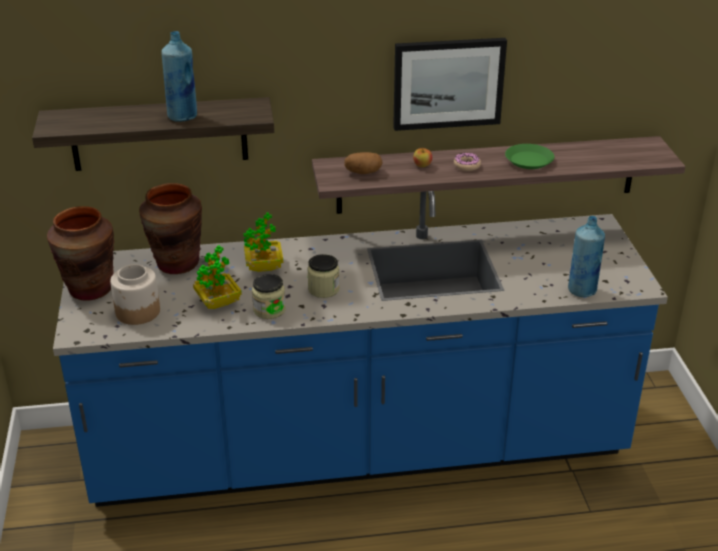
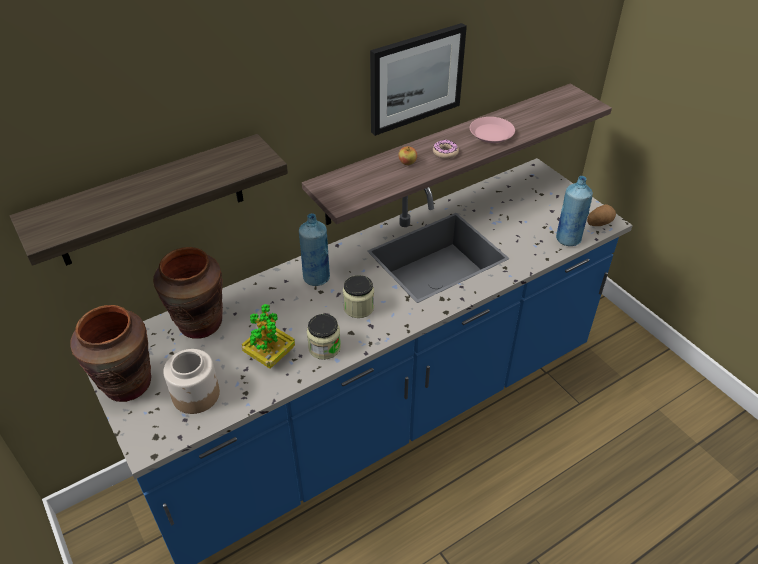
camera: 25 degrees left, 10 degrees up
blue bottle [161,31,197,122] -> blue bottle moved to [299,213,330,286]
potted plant [244,212,283,272] -> none
potato [344,152,383,174] -> potato moved to [587,204,616,226]
green plate [505,144,555,169] -> pink plate [470,117,515,143]

